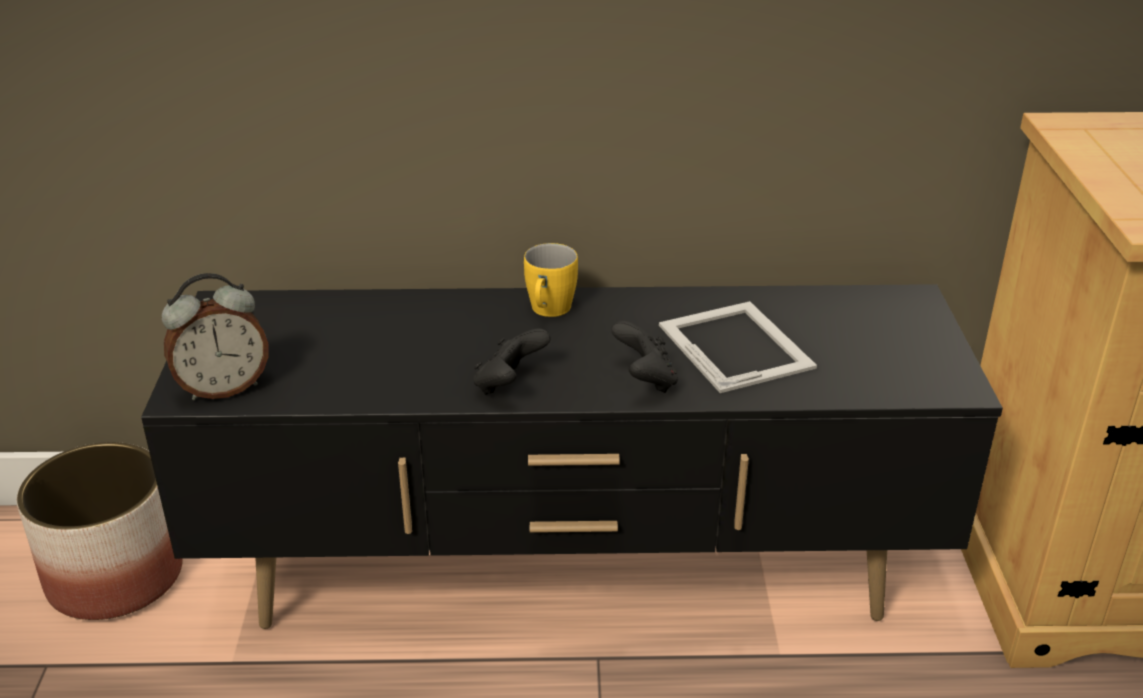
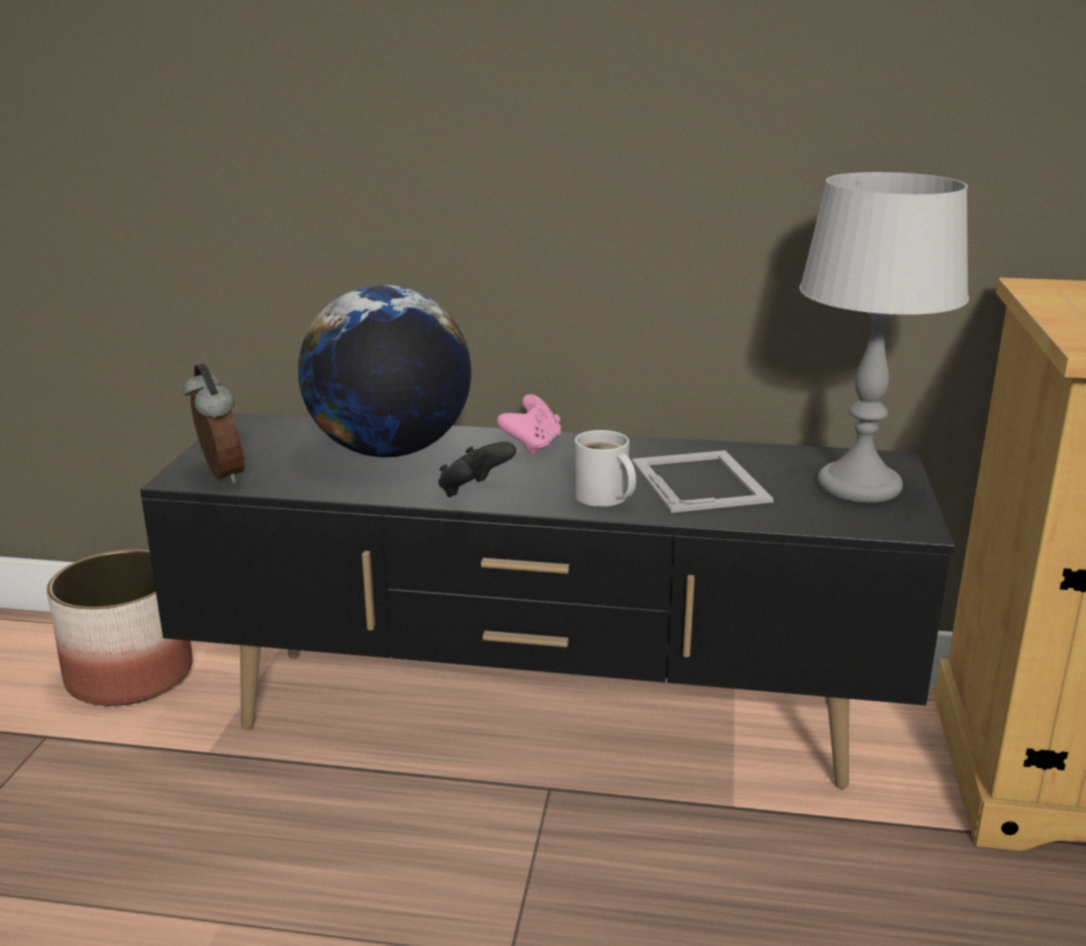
camera: 10 degrees right, 10 degrees down
alarm clock [162,273,268,401] -> alarm clock turned 105 degrees counterclockwise [183,363,245,484]
yellow mug [524,243,578,317] -> pink game controller [497,394,561,455]
black game controller [611,321,678,393] -> white mug [574,430,636,507]
none -> globe [298,285,471,457]
none -> grey table lamp [799,172,969,503]

